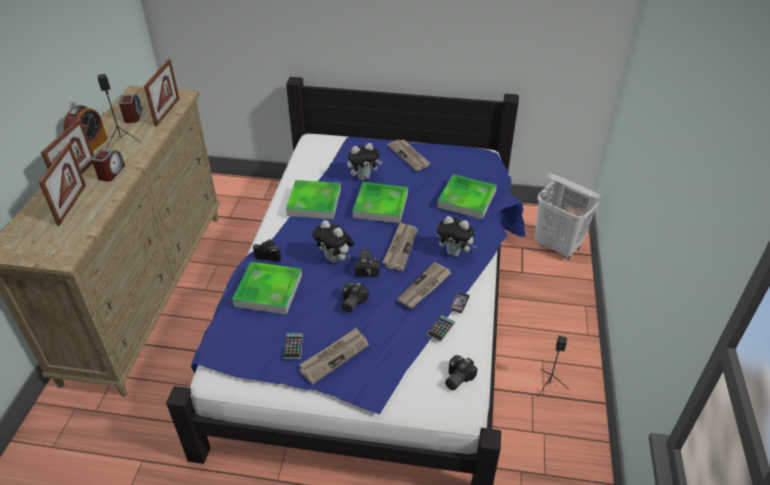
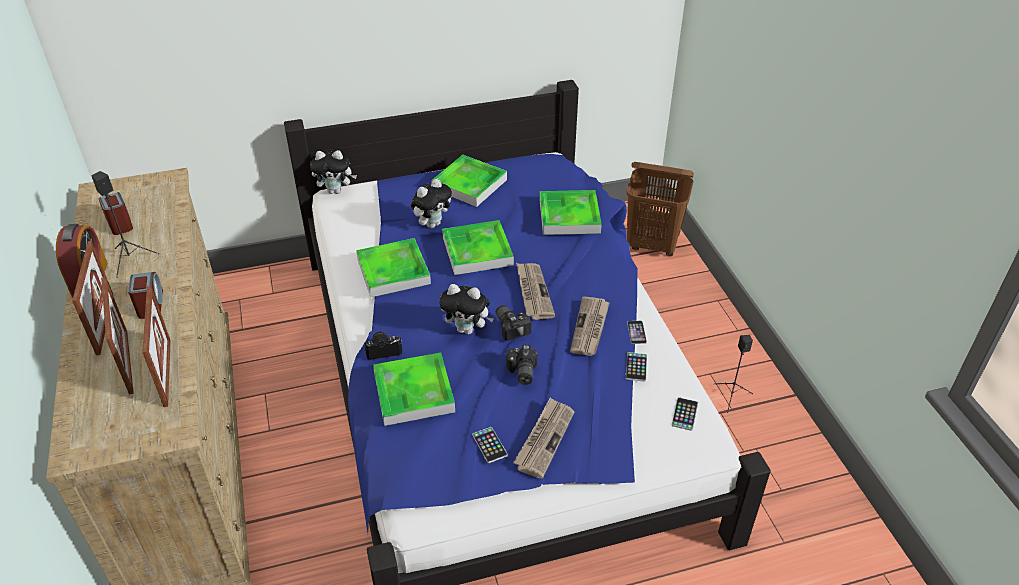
camera: 25 degrees left, 0 degrees up
picture frame [144,59,179,126] -> picture frame moved to [142,286,171,407]
newspaper [387,140,431,171] -> tray [431,155,507,207]
plush toy [437,216,477,257] -> plush toy moved to [310,150,357,194]
camera [445,355,478,390] -> phone [672,397,698,431]
white laundry basket [535,173,600,259] -> brown laundry basket [626,162,694,256]

